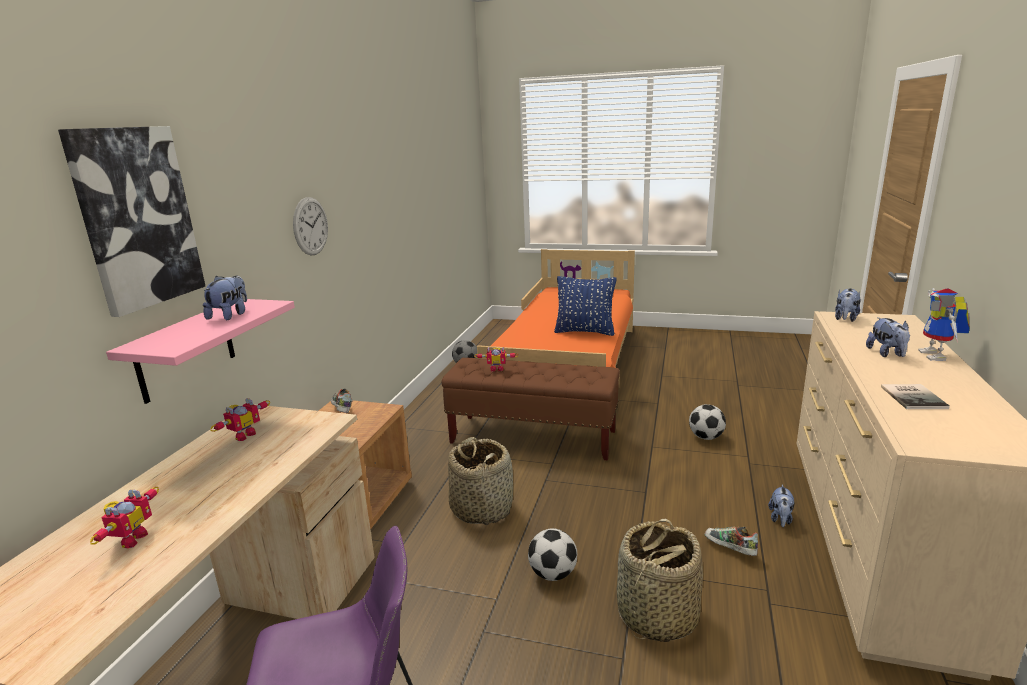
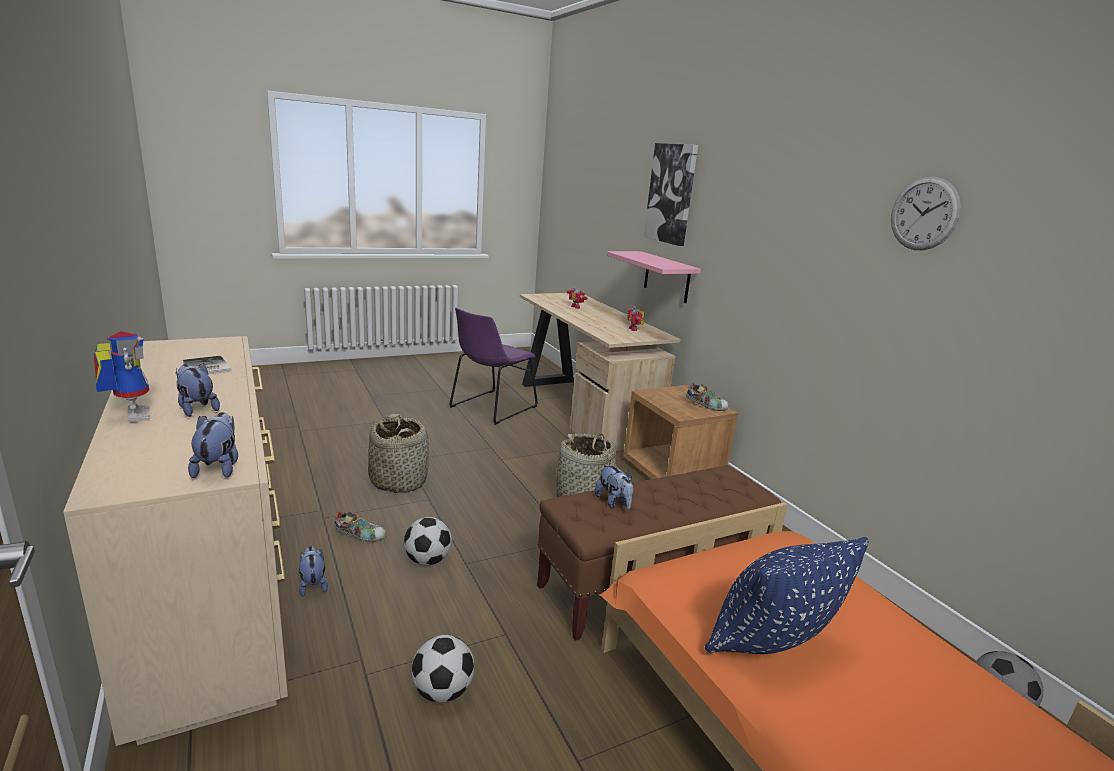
camera: 135 degrees right, 0 degrees up
plush toy [203,276,247,320] -> plush toy moved to [595,463,634,510]
wall clock [293,197,328,256] -> wall clock moved to [891,177,961,250]
toy robot [474,347,518,371] -> none
football [528,528,577,581] -> football moved to [404,517,452,566]

